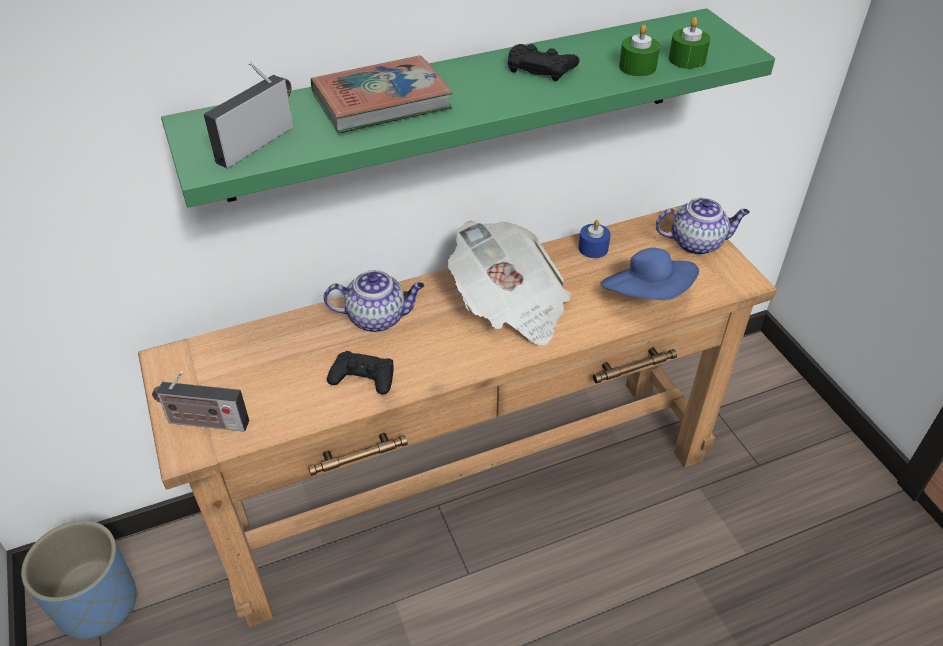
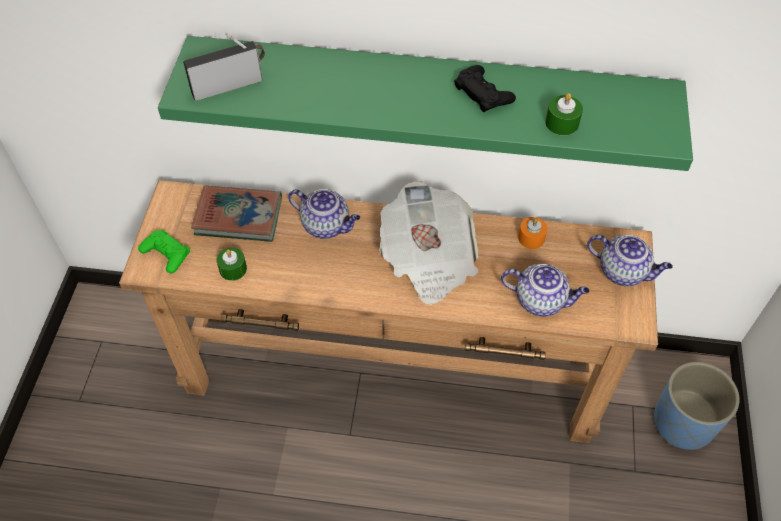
camera: 30 degrees right, 10 degrees up
blue planter [21,520,136,640] -> blue planter moved to [654,362,740,450]
radio [152,371,249,431] -> green game controller [138,230,190,273]
book [311,55,452,134] -> book moved to [191,186,282,242]
black game controller [327,351,393,395] -> none
blue candle [579,220,611,258] -> orange candle [518,217,548,249]
blue hat [601,248,699,300] -> teapot [501,264,589,317]
green candle [669,17,711,69] -> green candle moved to [216,248,247,281]

